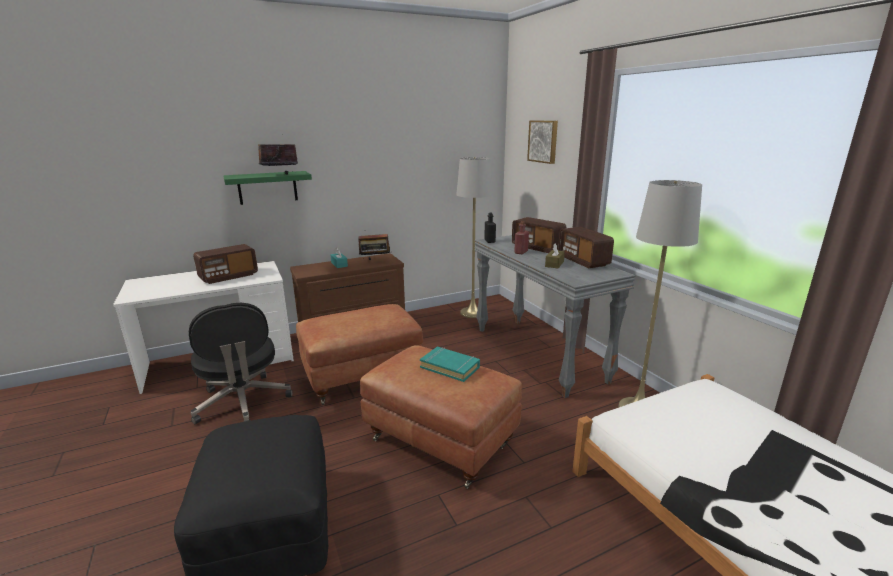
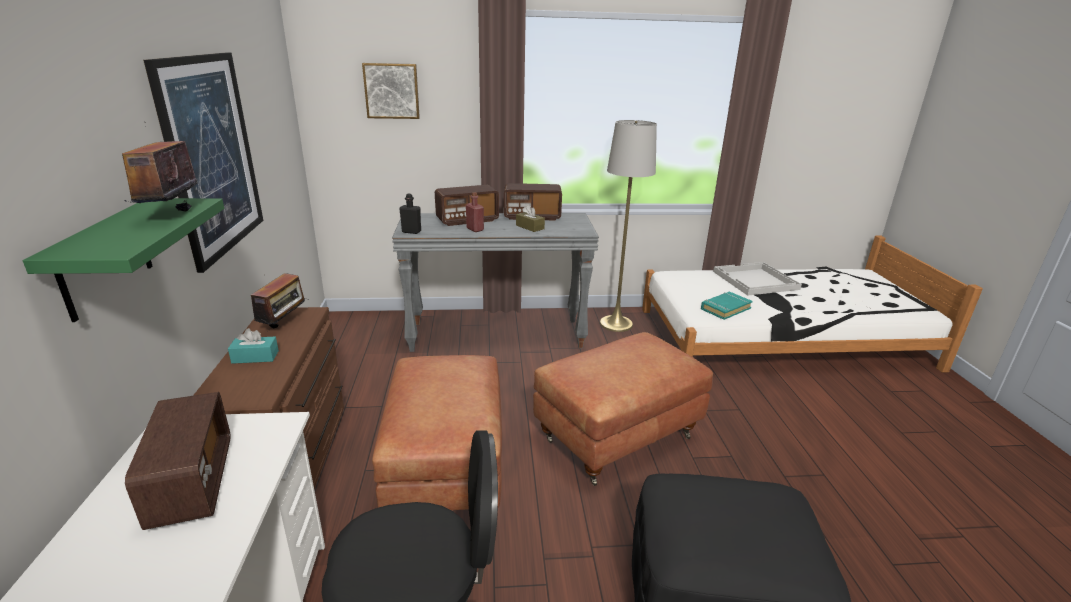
camera: 70 degrees left, 5 degrees up
turquoise book [420,347,480,382] -> turquoise book moved to [701,292,753,320]
grey floor lamp [456,157,492,318] -> none
none -> picture [143,52,263,273]
none -> white tray [713,262,802,296]

